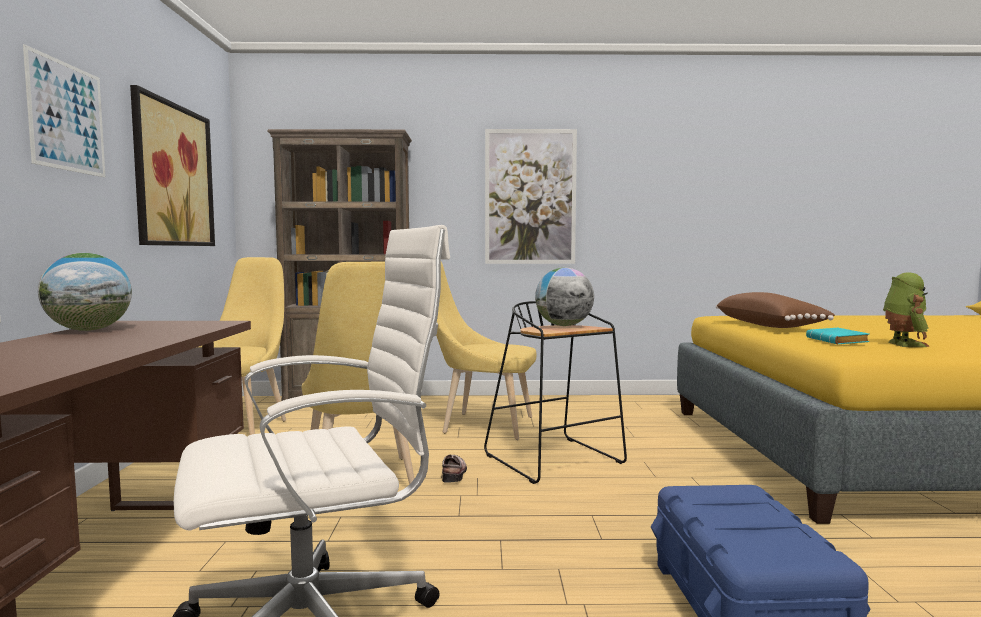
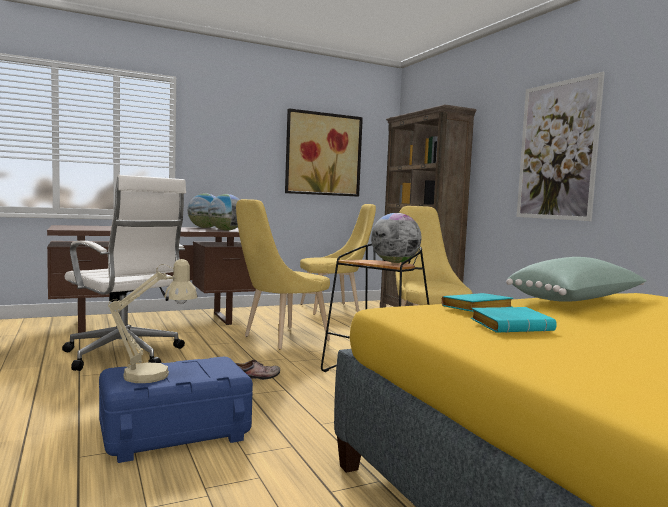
camera: 65 degrees right, 0 degrees up
picture [23,44,106,177] -> none
shoe [442,455,467,483] -> shoe moved to [236,360,280,380]
brown pillow [716,292,835,328] -> green pillow [506,257,646,302]
toy robot [883,272,930,347] -> turquoise book [471,307,557,333]
none -> beige table lamp [108,259,198,383]
none -> globe [208,194,240,231]

